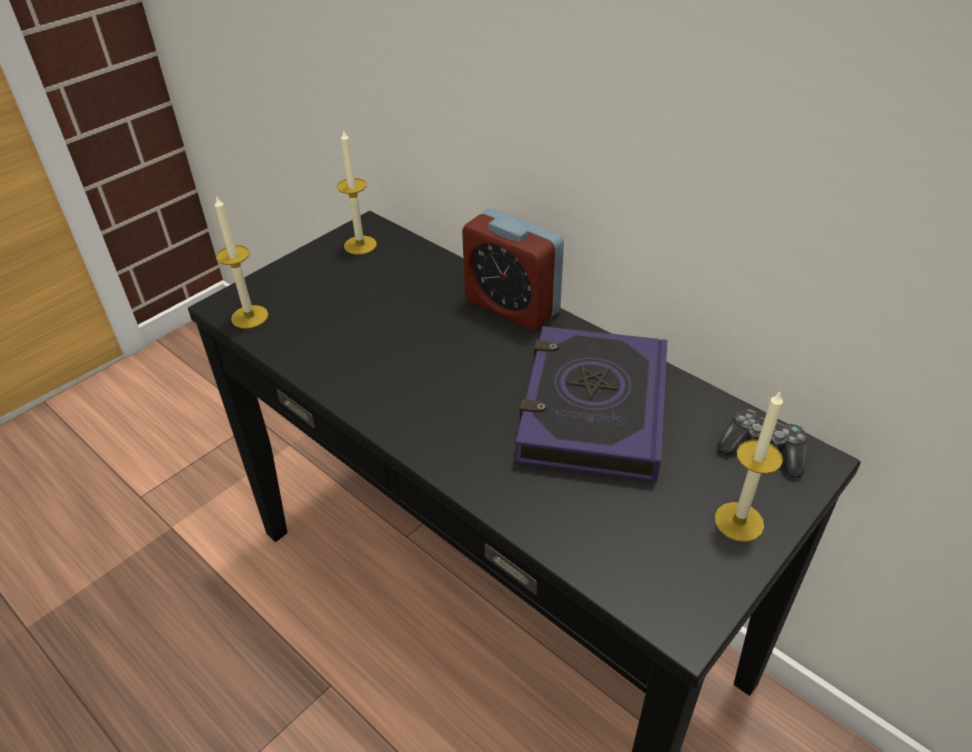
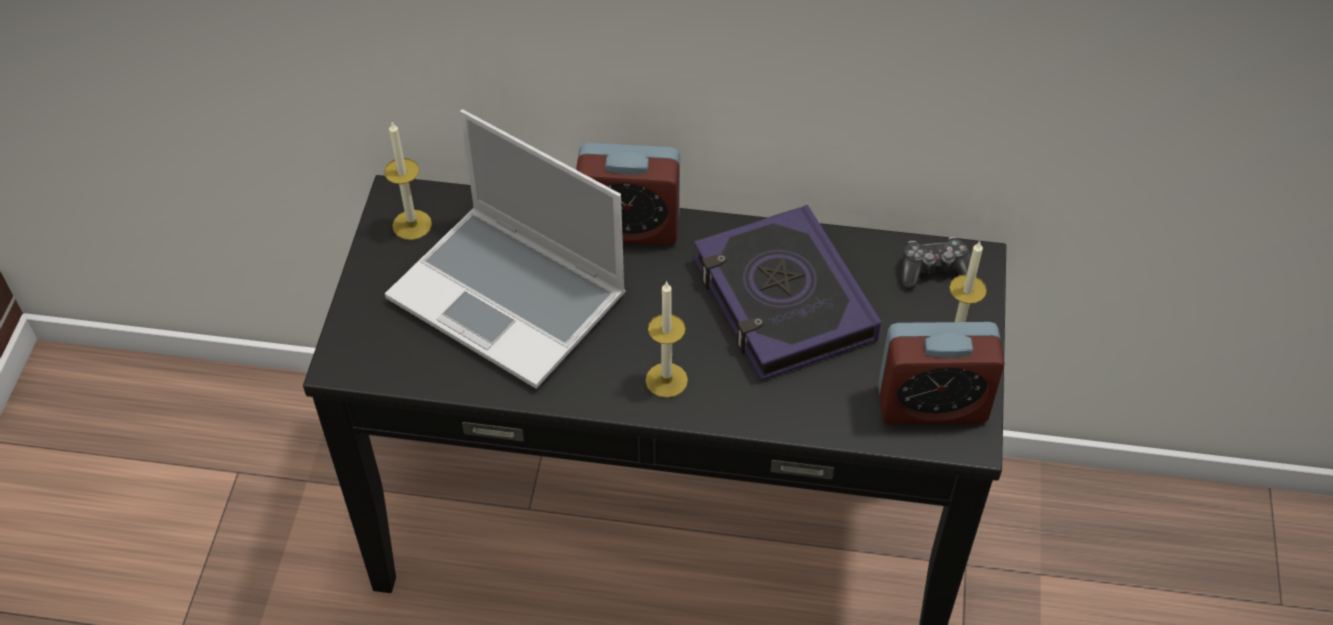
camera: 35 degrees left, 10 degrees up
candle [215,195,268,329] -> candle moved to [645,281,688,398]
none -> laptop [385,110,626,389]
none -> alarm clock [878,322,1005,424]

